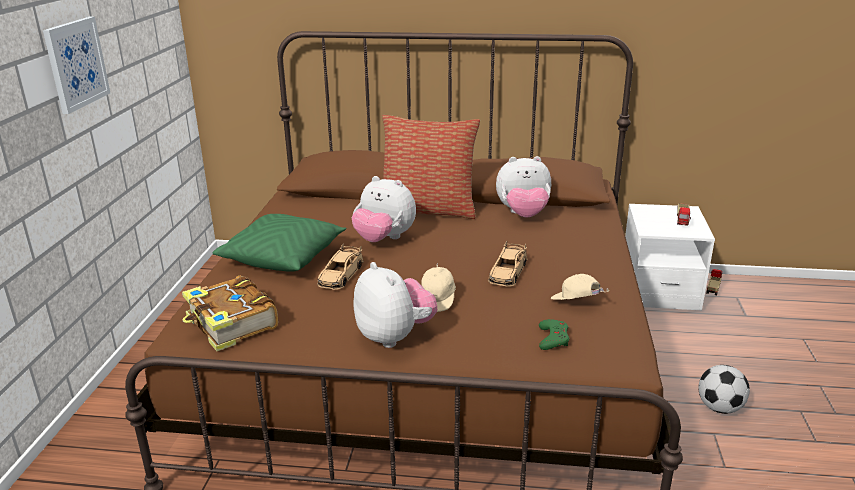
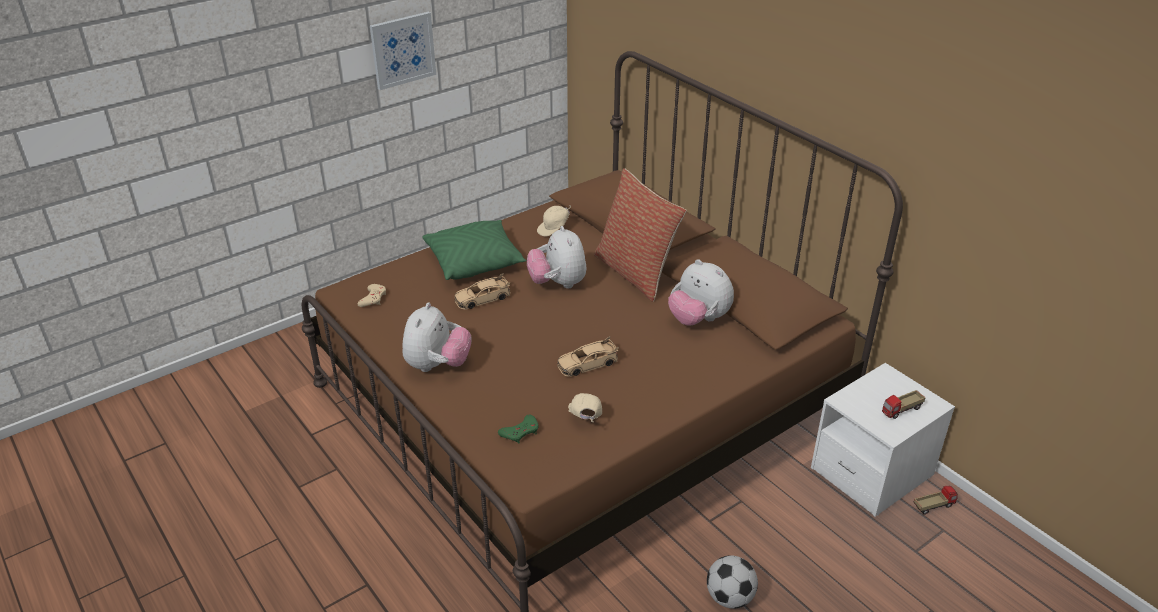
camera: 45 degrees right, 10 degrees up
book [182,275,278,351] -> beige game controller [358,284,386,307]
beige cap [421,263,456,312] -> beige cap moved to [537,206,571,237]

